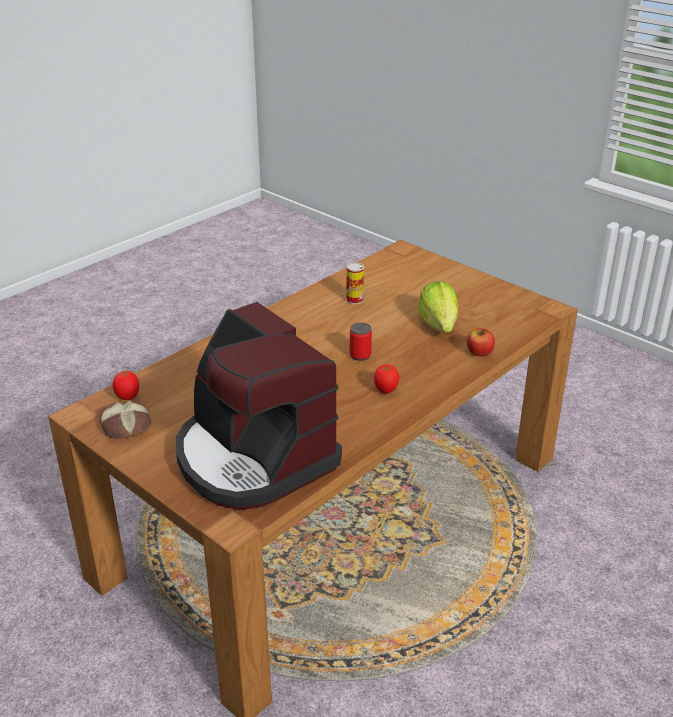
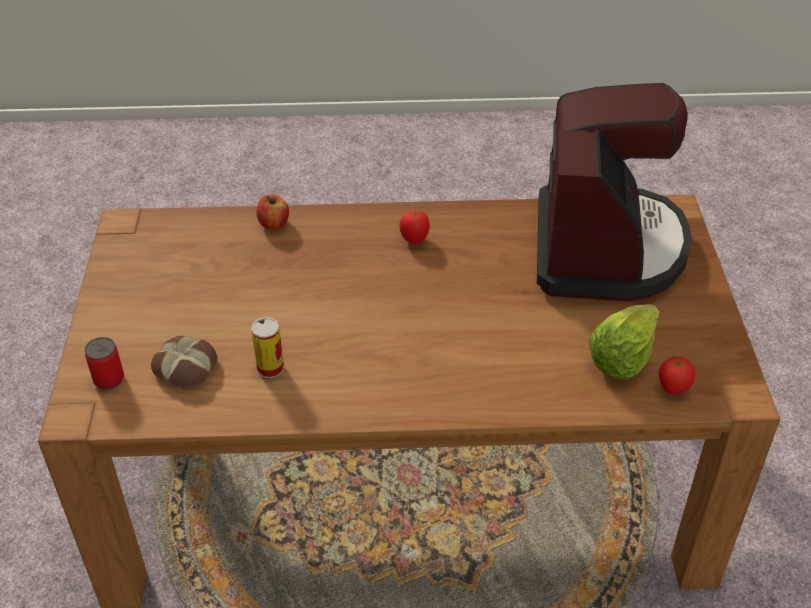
camera: 135 degrees left, 10 degrees up
bread [100,400,151,439] -> bread moved to [151,336,218,389]
can [350,323,372,361] -> can moved to [85,337,124,390]
lettuce [418,281,458,333] -> lettuce moved to [588,304,659,380]

